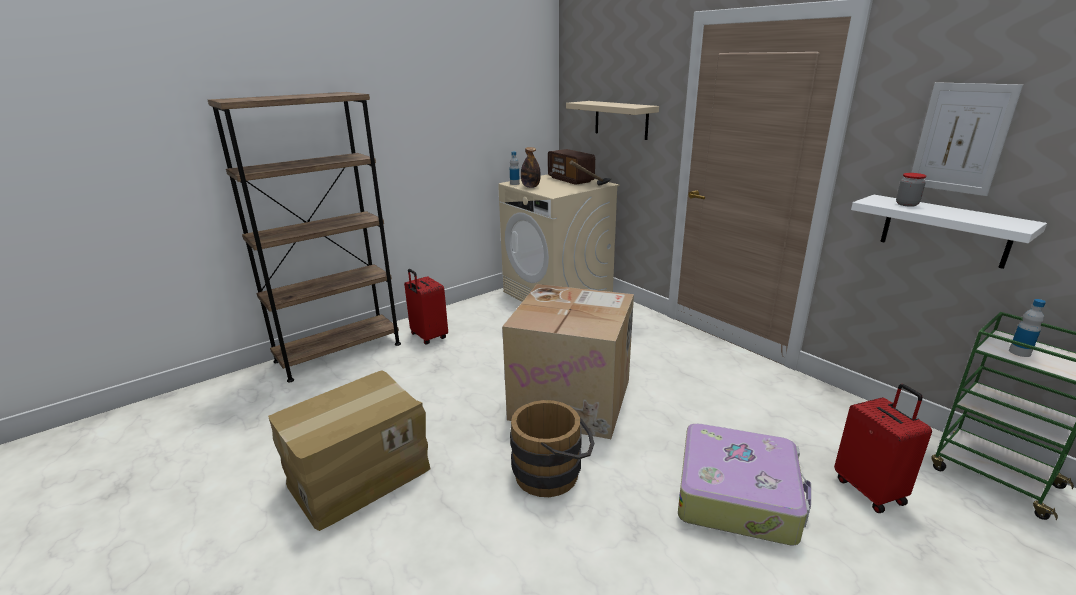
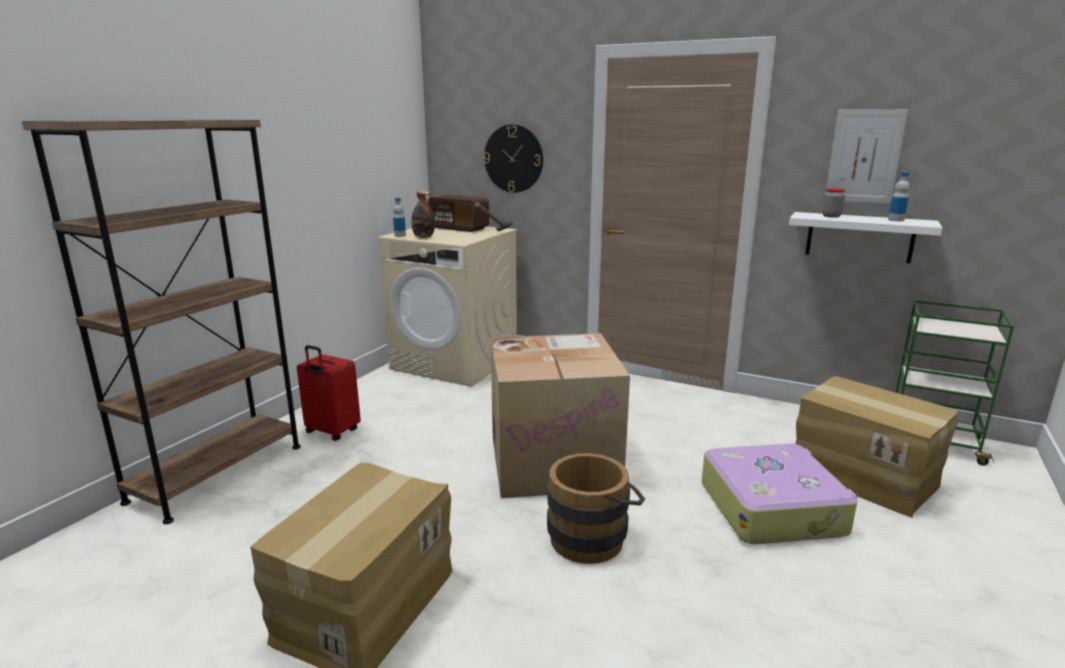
camera: 25 degrees left, 5 degrees down
beige shelf [566,101,659,140] -> wall clock [483,125,543,193]
red suitcase [834,384,932,513] -> cardboard box [795,376,958,518]
bottle [1009,299,1046,357] -> bottle moved to [888,172,910,222]

